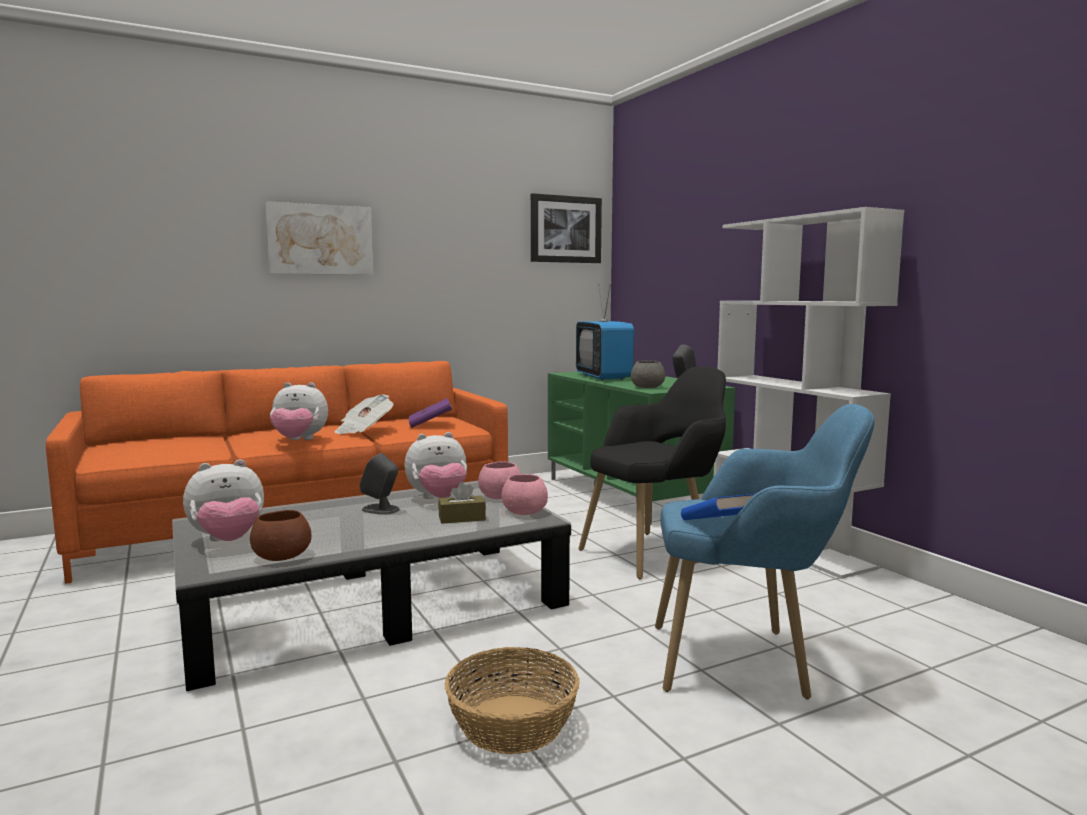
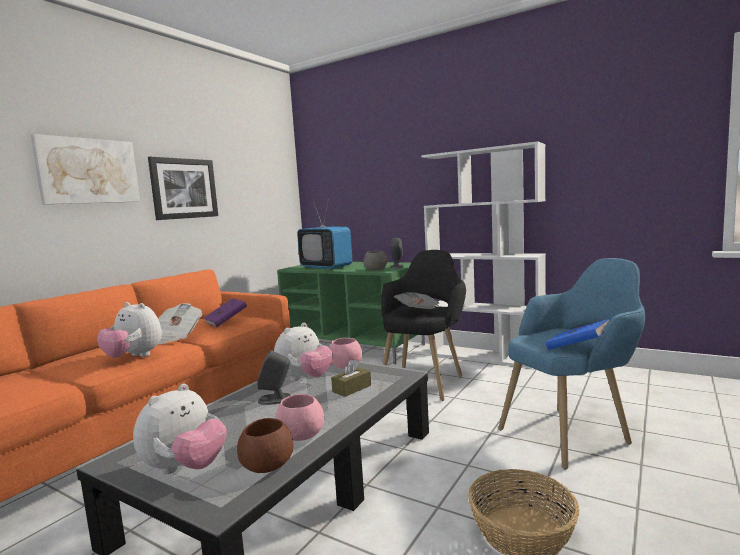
camera: 30 degrees left, 0 degrees up
plush toy [270,382,328,440] -> plush toy turned 60 degrees clockwise [97,302,162,358]
pink bowl [502,474,548,515] -> pink bowl moved to [275,394,324,441]
picture [531,193,602,263] -> picture moved to [148,157,218,220]
none -> newspaper [394,292,439,309]

